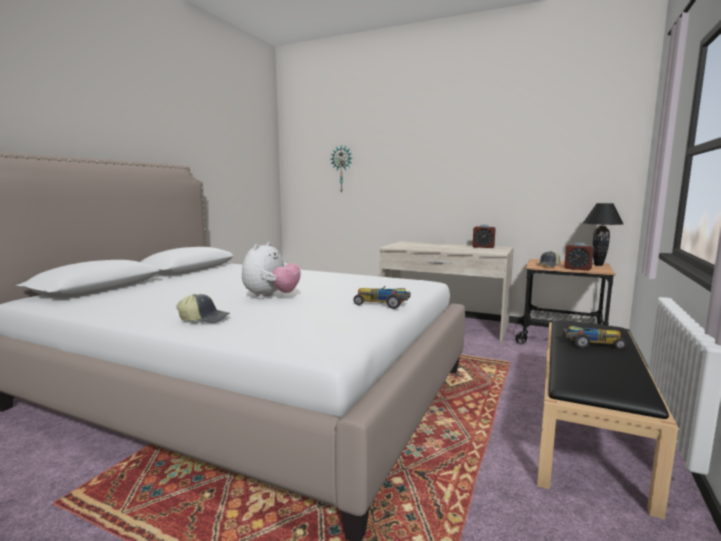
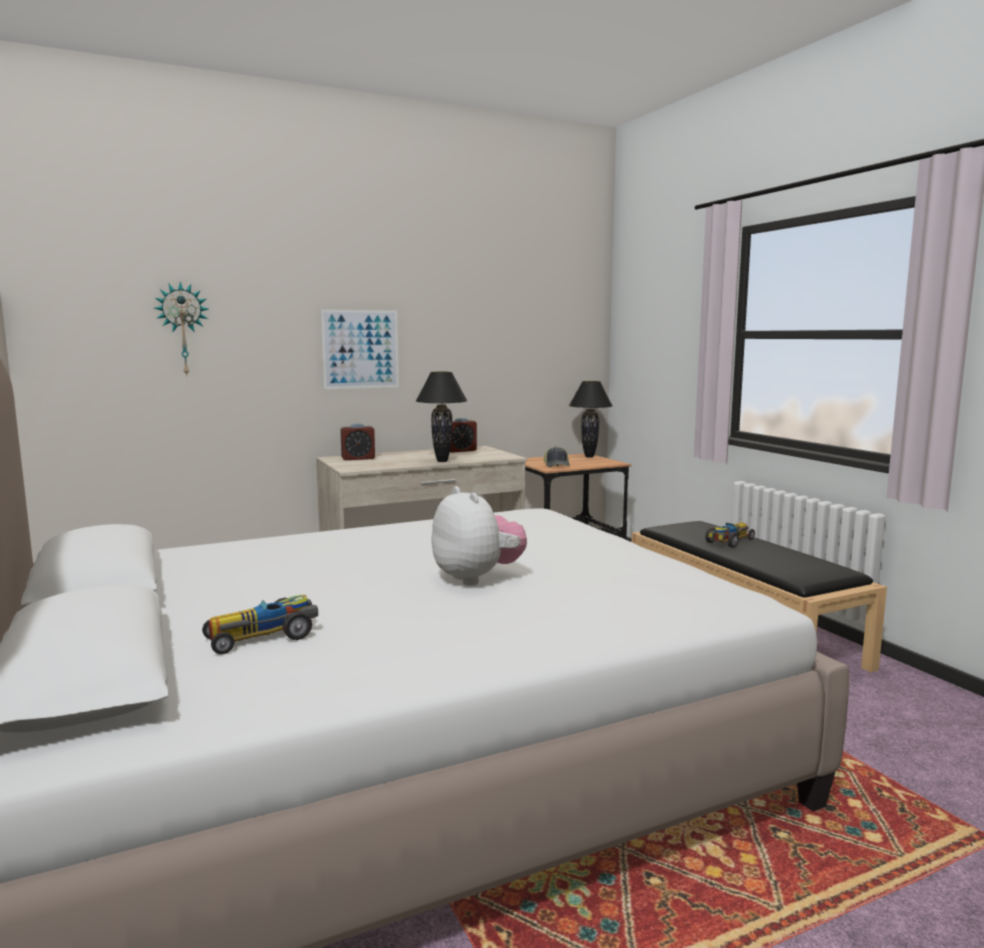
camera: 50 degrees left, 0 degrees up
cap [176,294,230,323] -> none
toy car [353,286,410,309] -> toy car moved to [202,595,318,654]
alarm clock [564,243,594,271] -> alarm clock moved to [340,423,375,460]
none -> picture [321,309,399,389]
none -> black table lamp [416,372,467,462]

